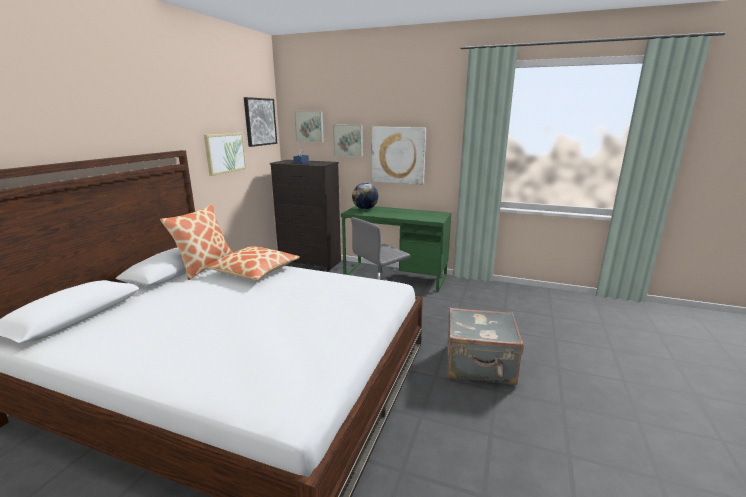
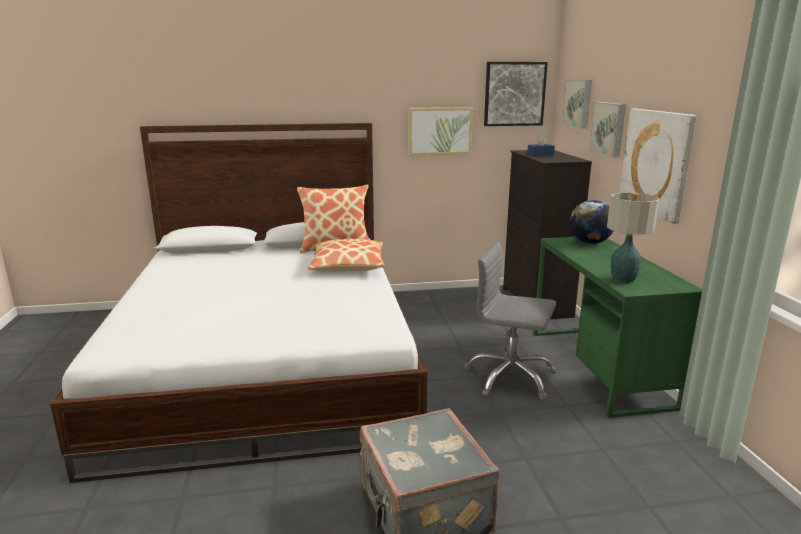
camera: 60 degrees right, 0 degrees up
none -> table lamp [607,192,659,284]

